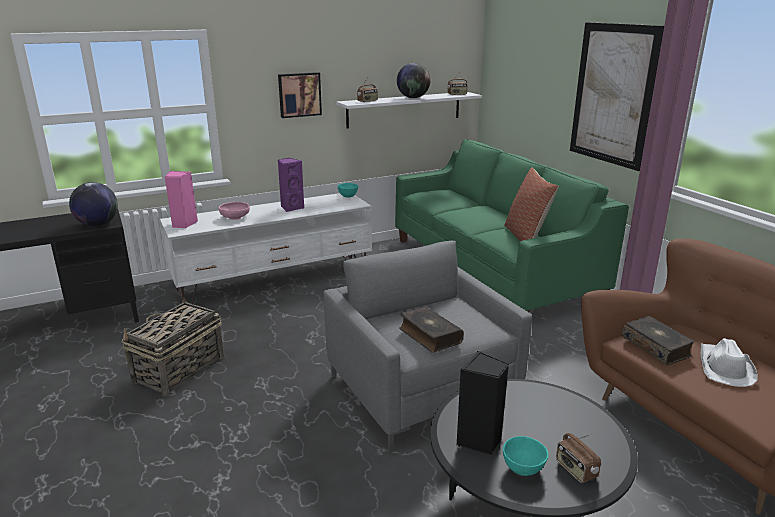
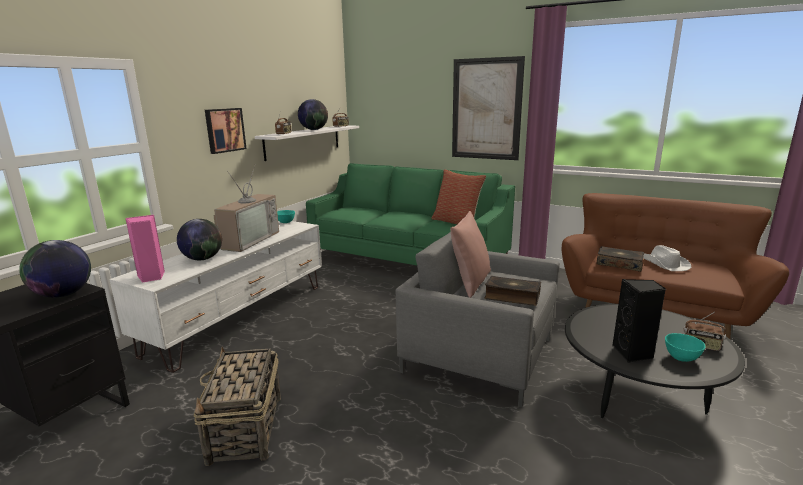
camera: 35 degrees left, 5 degrees down
pink bowl [219,202,250,220] -> globe [177,219,222,260]
purple speaker [278,158,304,212] -> television [213,166,279,252]
none -> pink pillow [450,211,491,298]

